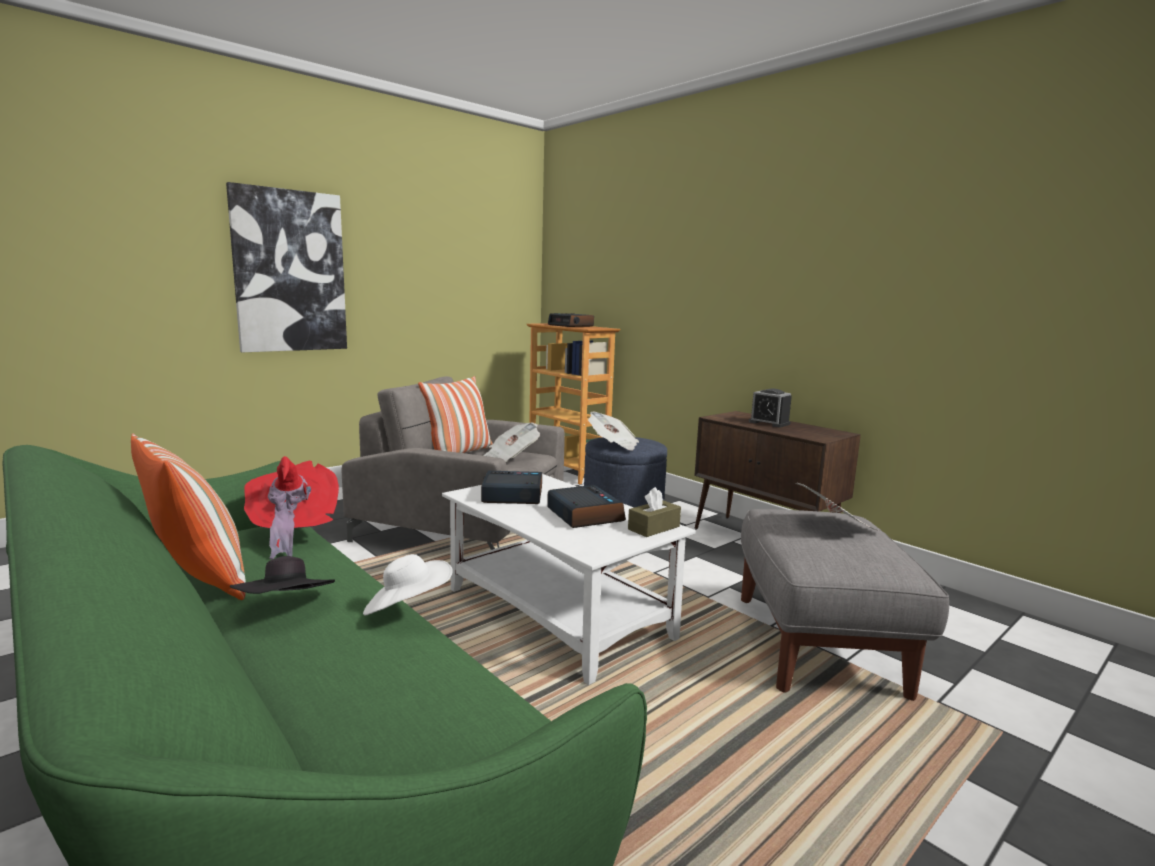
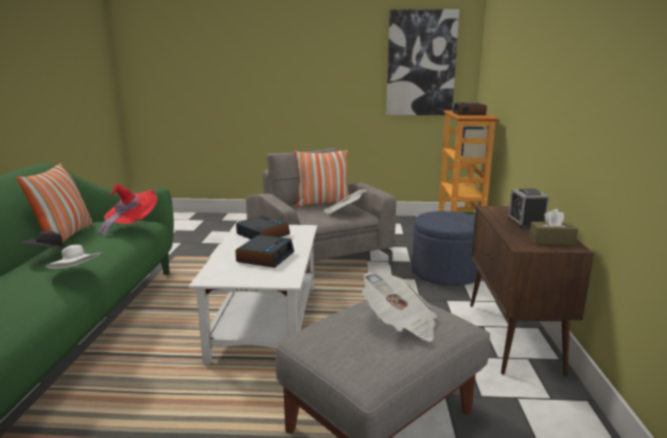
camera: 45 degrees right, 5 degrees up
picture [226,182,347,352] -> picture moved to [386,9,460,115]
newspaper [588,411,639,451] -> none
brown tissue box [628,487,681,537] -> brown tissue box moved to [529,209,578,245]

